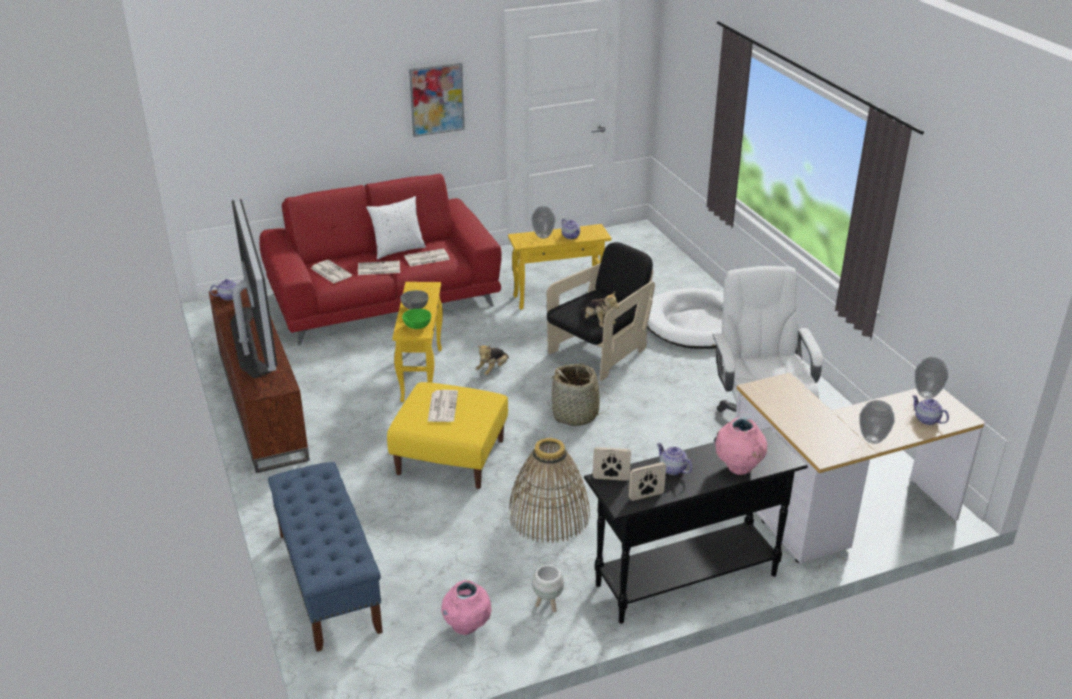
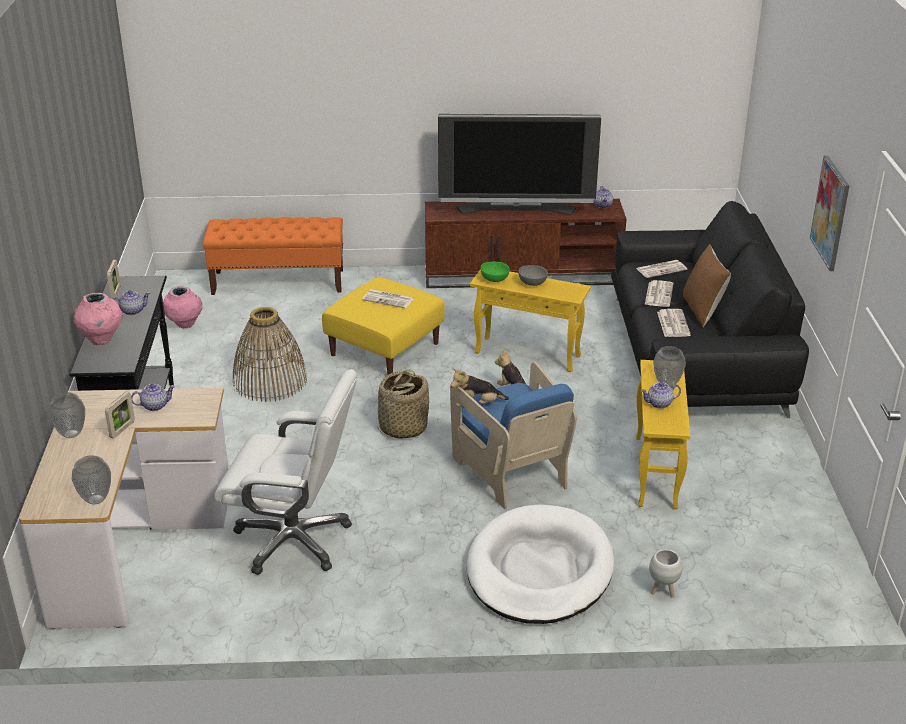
camera: 110 degrees right, 0 degrees up
red sofa [259,174,502,346] -> black sofa [611,201,809,418]
blue bench [268,462,383,652] -> orange bench [203,217,343,295]
white pillow [366,196,426,259] -> brown pillow [683,244,731,327]
white planter [532,565,564,612] -> white planter moved to [649,549,683,597]
black armchair [547,242,655,381] -> blue armchair [450,362,577,509]
picture frame [593,447,631,481] -> picture frame moved to [105,392,135,439]
teapot [912,395,949,425] -> teapot moved to [131,384,175,411]

